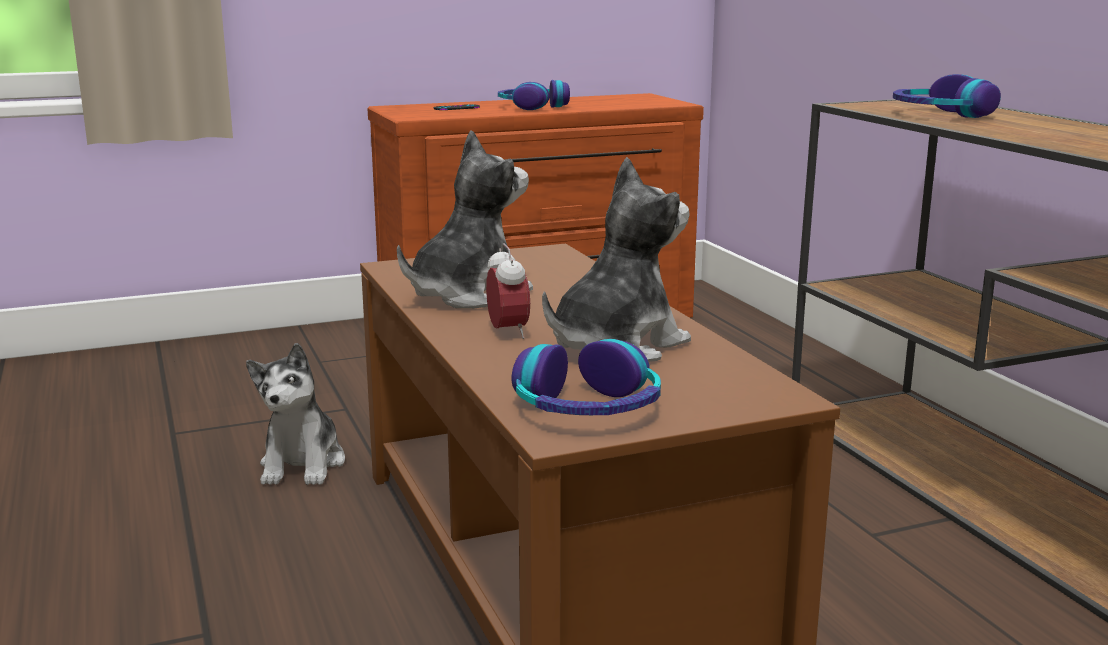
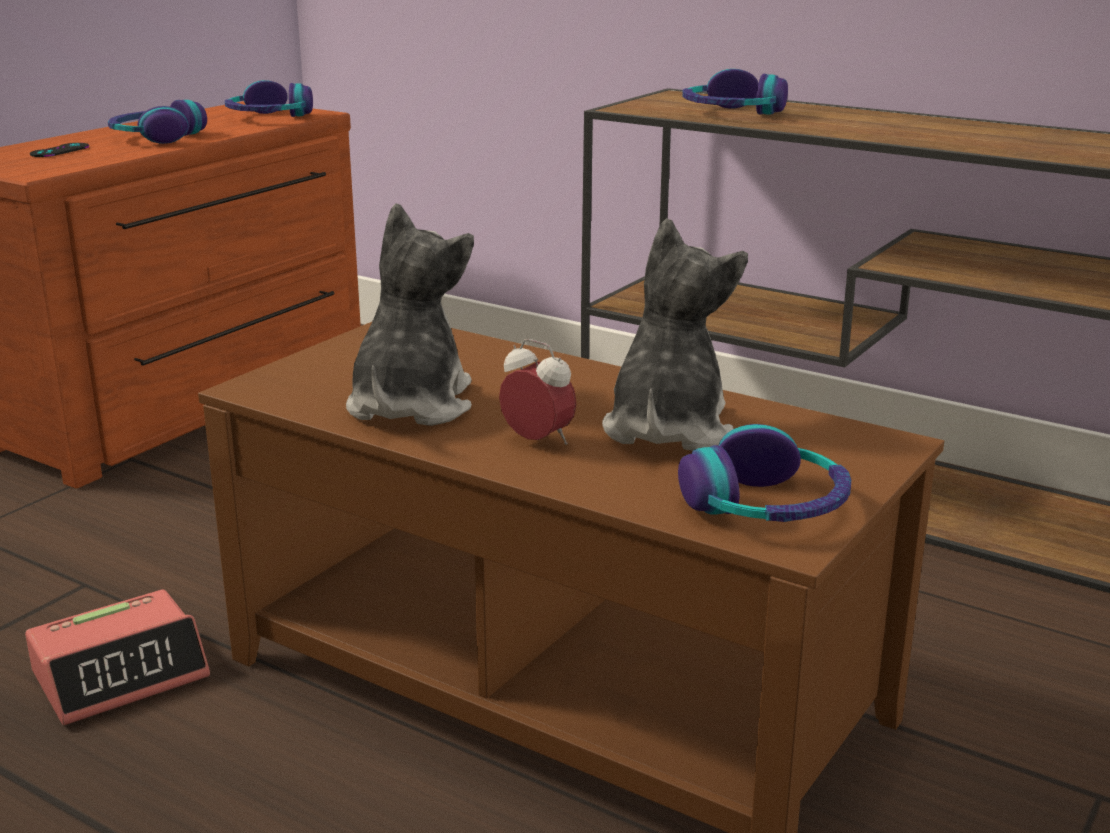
camera: 35 degrees left, 5 degrees up
plush toy [246,343,345,485] -> alarm clock [25,589,210,725]
none -> headphones [225,80,313,117]

